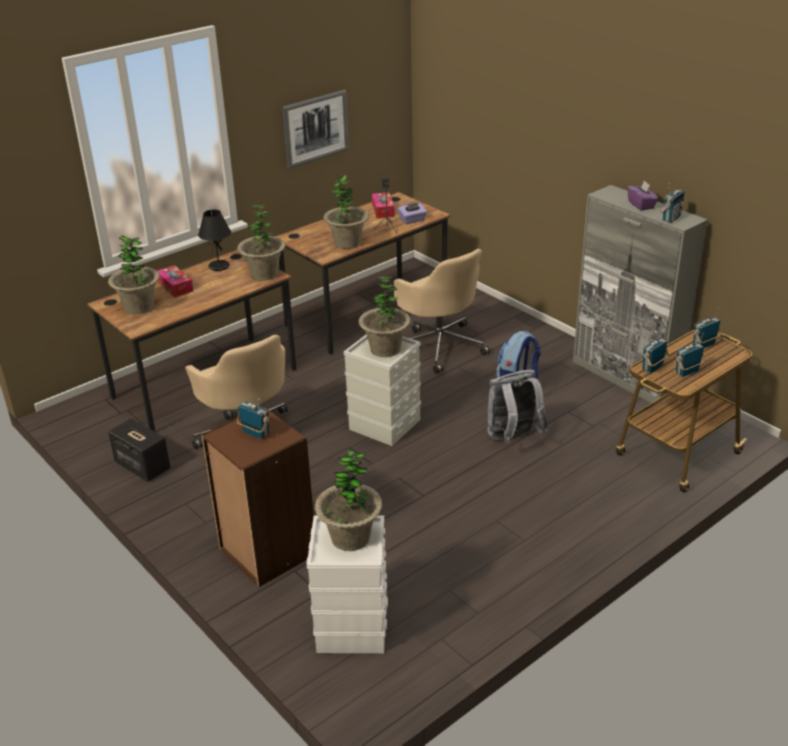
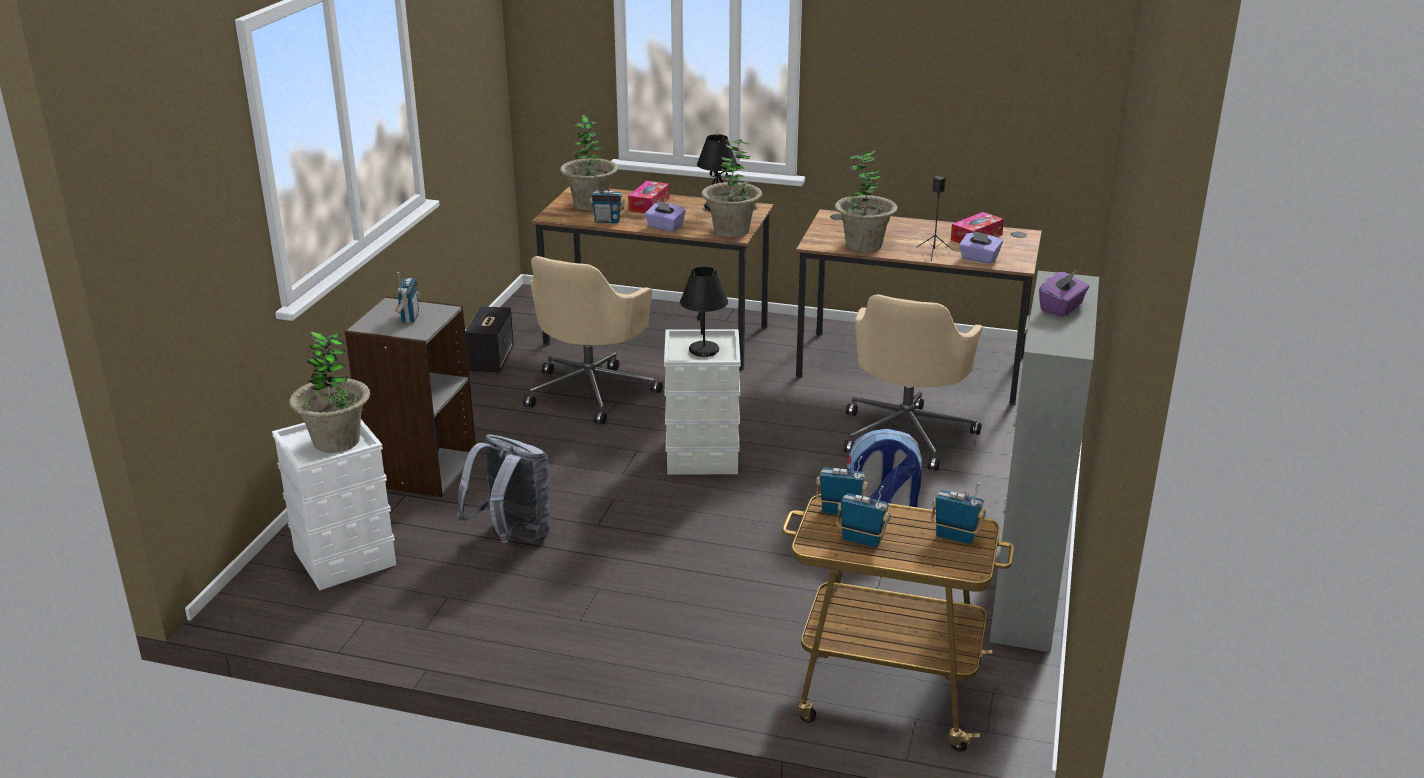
camera: 55 degrees right, 5 degrees down
brown bookcase [201,406,314,587] -> grey bookcase [345,296,476,497]
picture [282,90,349,169] -> none
potted plant [359,275,411,357] -> black table lamp [680,267,728,357]
grey backpack [487,370,549,444] -> grey backpack moved to [456,435,551,544]
radio [660,183,685,223] -> radio moved to [590,176,625,224]
none -> purple tissue box [645,200,686,232]

